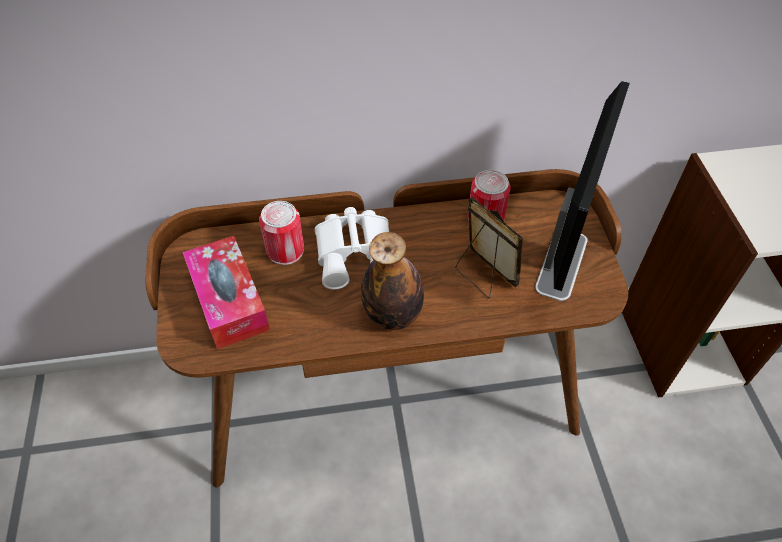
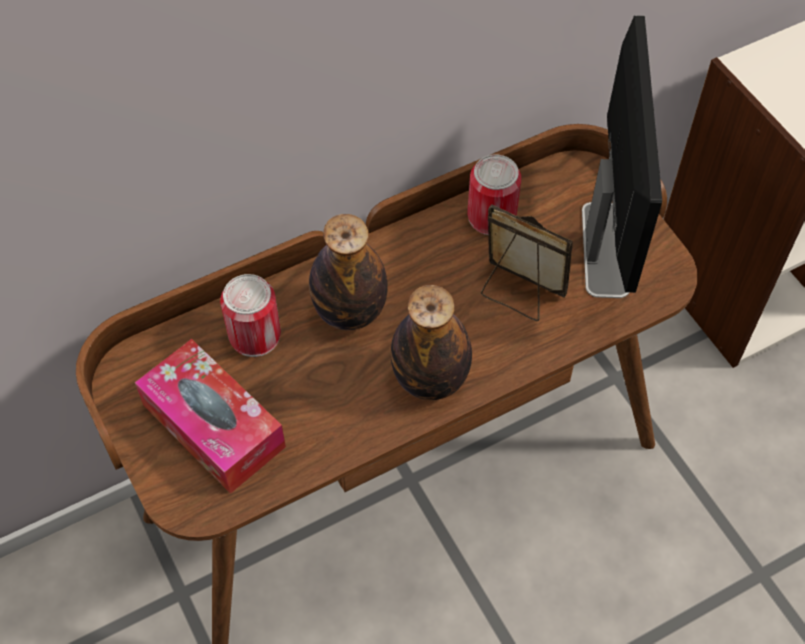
camera: 20 degrees left, 5 degrees up
white binoculars [315,207,389,290] -> bottle [309,214,388,330]

